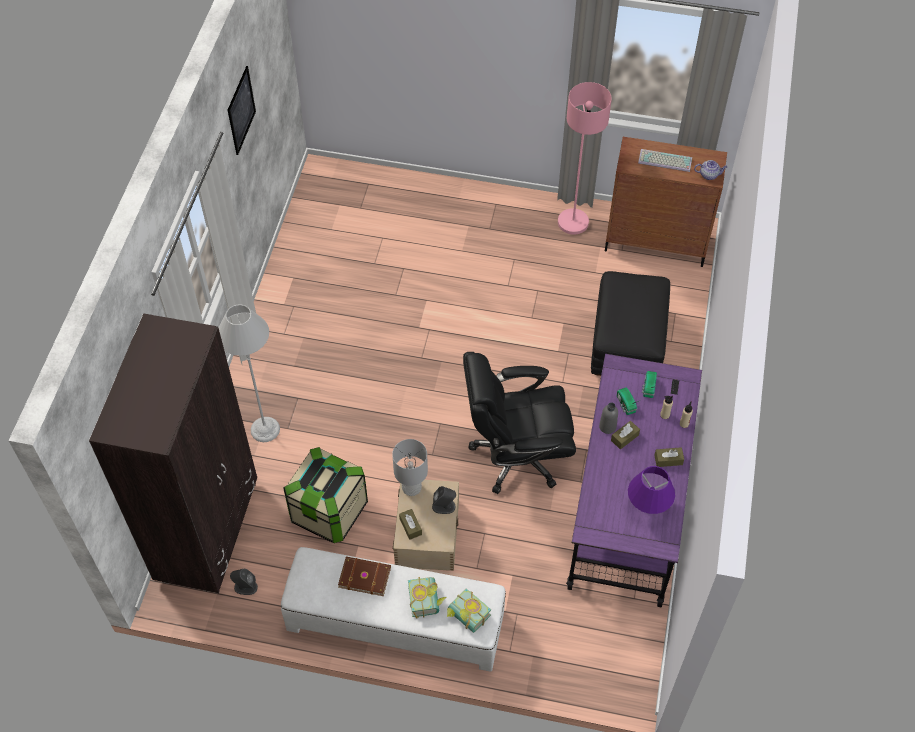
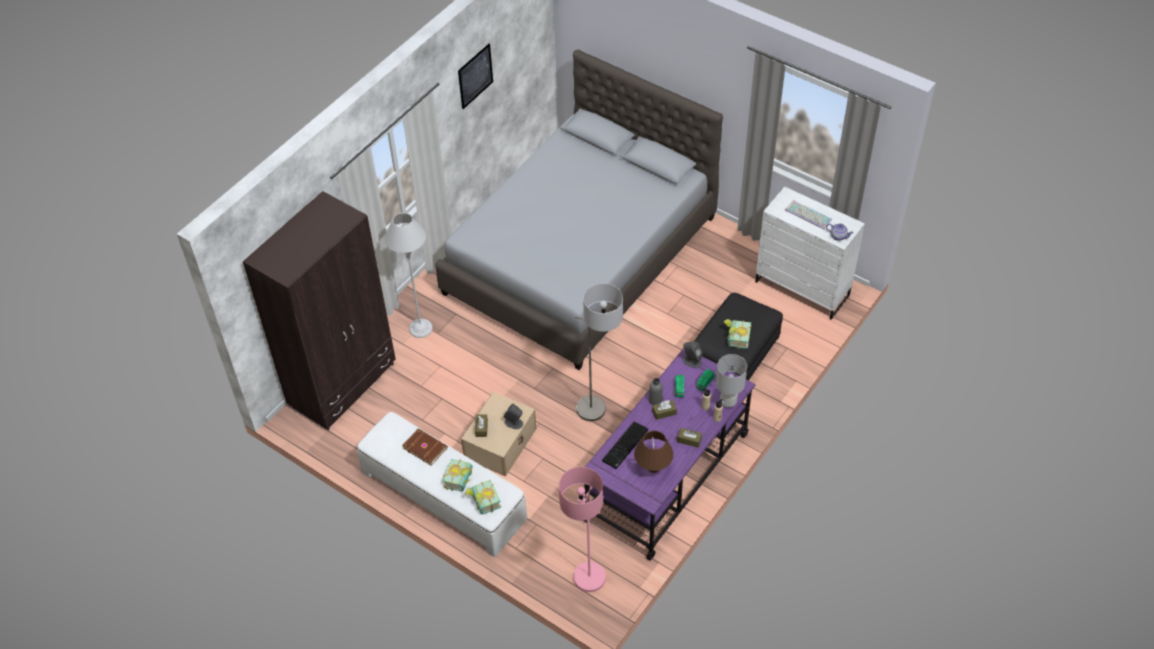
camera: 25 degrees right, 5 degrees down
grey speaker [230,569,258,595] -> grey speaker moved to [683,342,703,368]
storage box [283,447,368,543] -> none
grey table lamp [392,439,428,496] -> grey table lamp moved to [716,354,747,408]
black office chair [463,352,576,494] -> grey floor lamp [575,283,623,421]
pink floor lamp [558,82,612,235] -> pink floor lamp moved to [559,467,606,592]
brown dresser [605,137,727,267] -> white dresser [755,187,865,320]
purple table lamp [628,466,675,514] -> brown table lamp [634,430,674,473]
none -> grey bed [435,50,723,370]
none -> keyboard [602,421,648,469]
none -> book [723,319,752,349]

